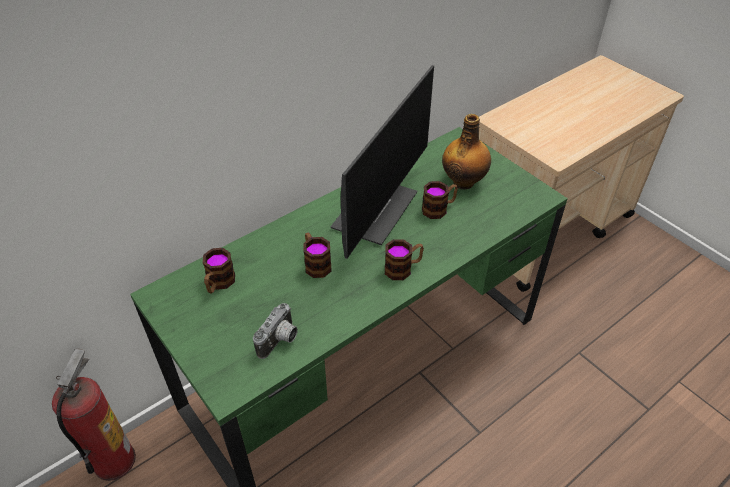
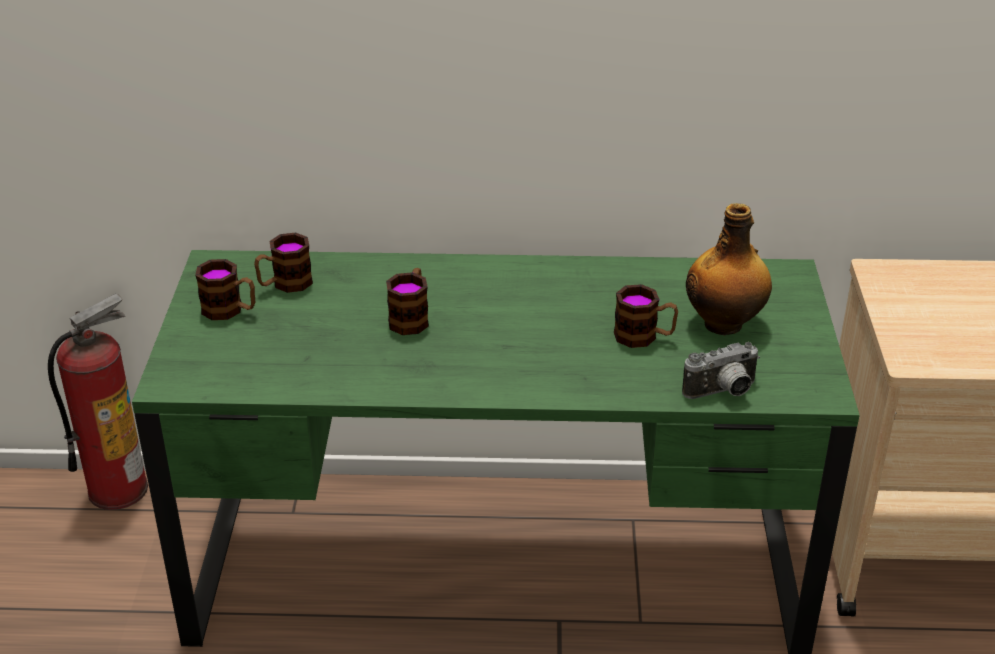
camera: 40 degrees right, 10 degrees down
camera [253,303,298,359] -> camera moved to [682,342,760,399]
monitor [331,65,434,259] -> none
mug [385,239,424,280] -> mug moved to [195,259,255,320]

